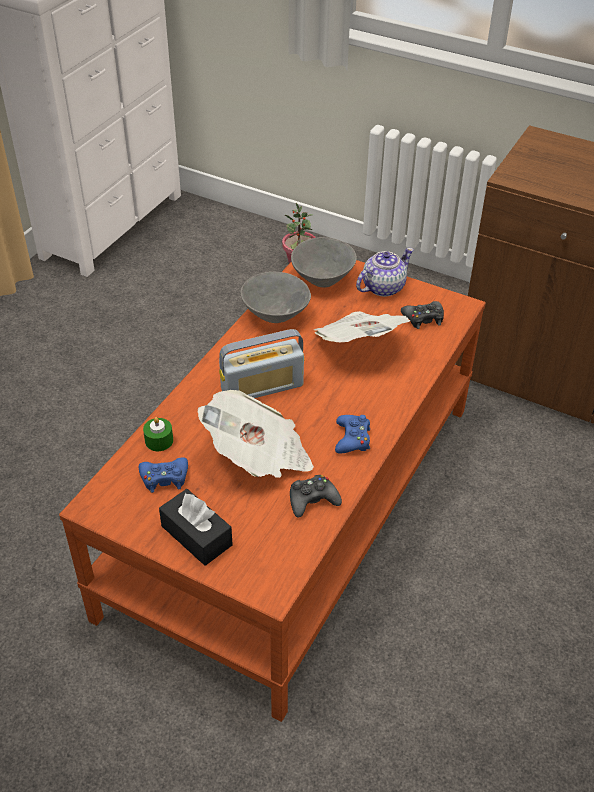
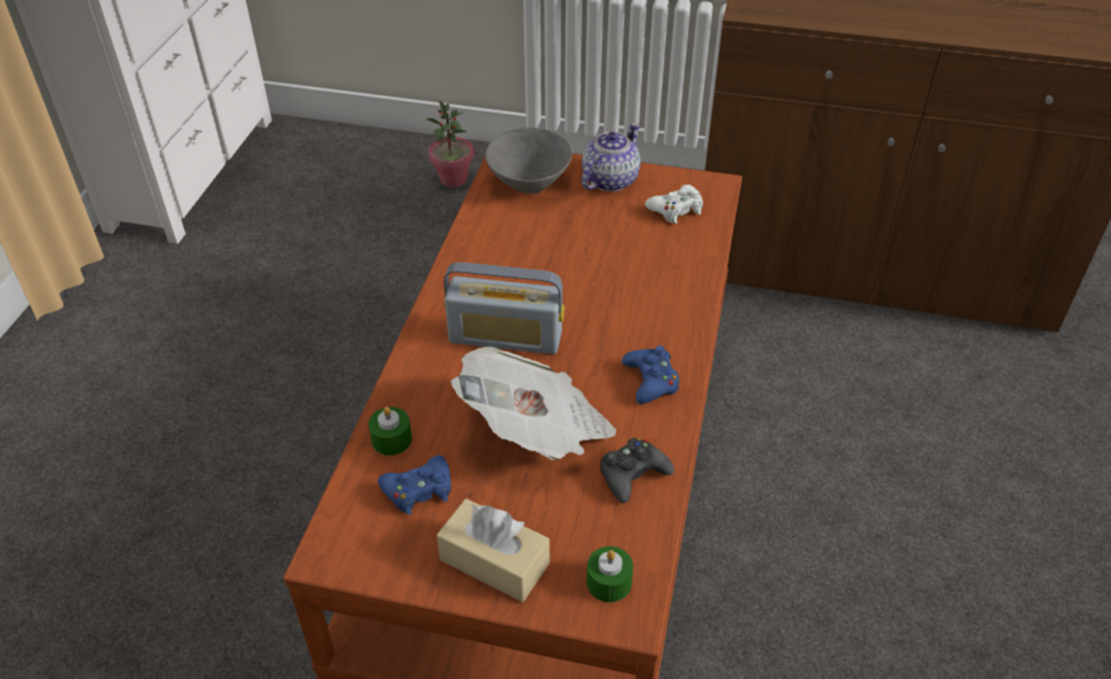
camera: 15 degrees left, 0 degrees up
black tissue box [159,489,233,566] -> beige tissue box [437,499,550,602]
radio [219,329,305,398] -> radio turned 45 degrees clockwise [444,262,564,354]
grey bowl [241,272,311,323] -> none
newspaper [314,311,411,342] -> none
black game controller [401,301,444,329] -> white game controller [645,185,703,224]
none -> green candle [587,546,633,602]

